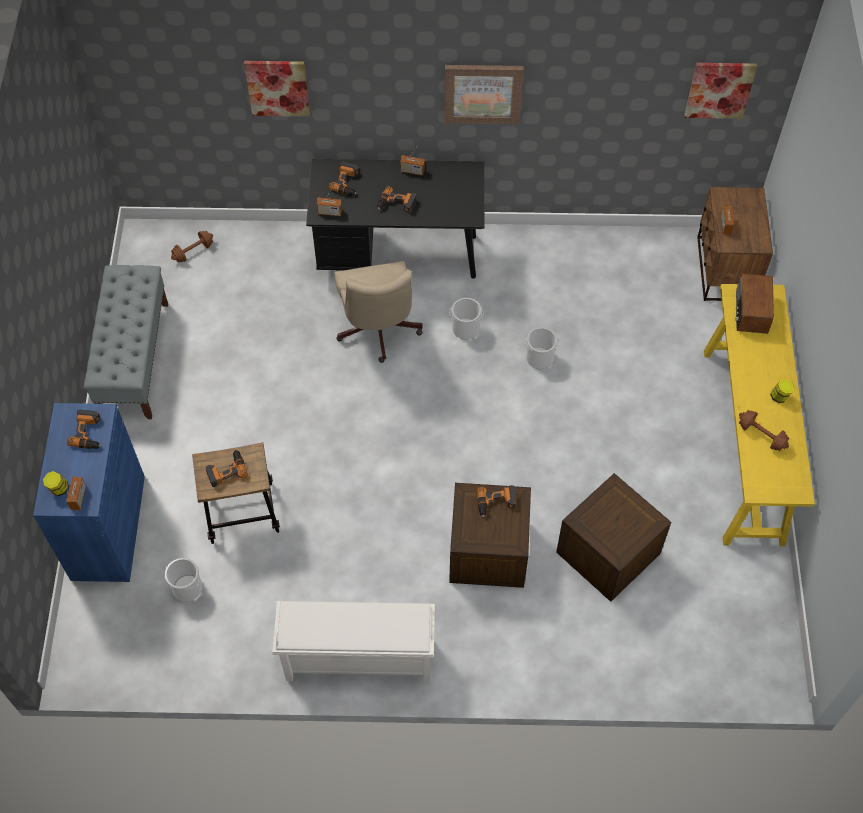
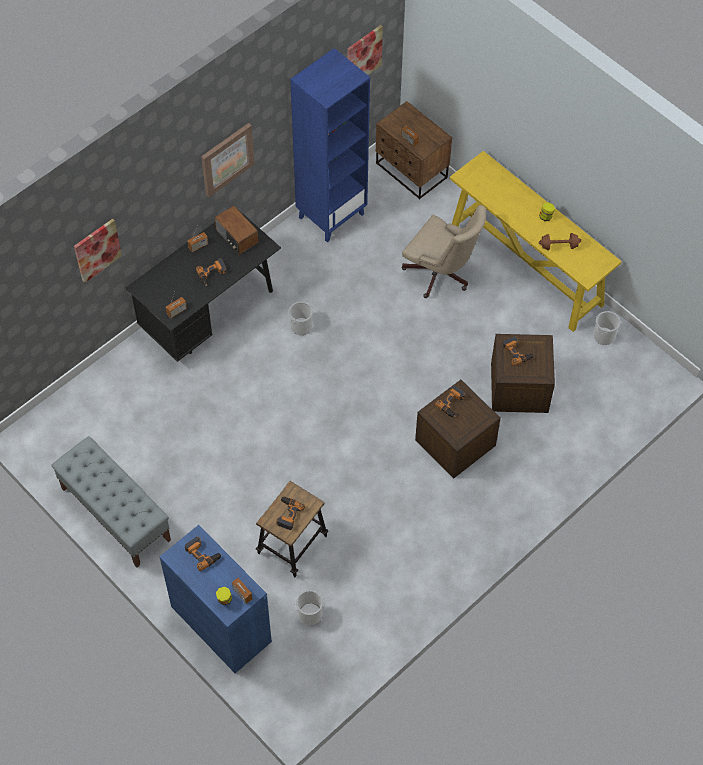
camera: 45 degrees left, 0 degrees up
brown dumbbell [171,231,213,263] -> none
white shoe rack [272,601,435,684] -> none
power drill [328,162,359,196] -> power drill moved to [503,336,534,366]
beige office chair [335,261,423,363] -> beige office chair moved to [402,205,486,298]
bucket [524,327,559,369] -> bucket moved to [593,311,620,345]
radio [735,274,774,334] -> radio moved to [215,206,259,255]
none -> blue bookcase [290,48,370,242]

